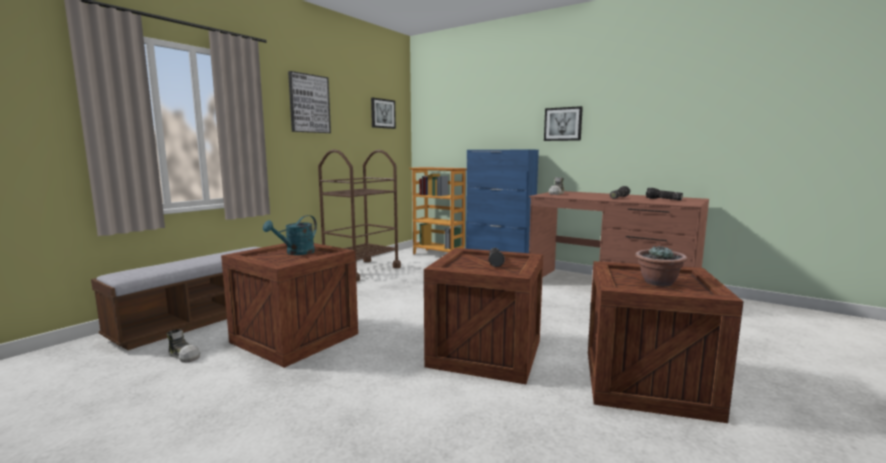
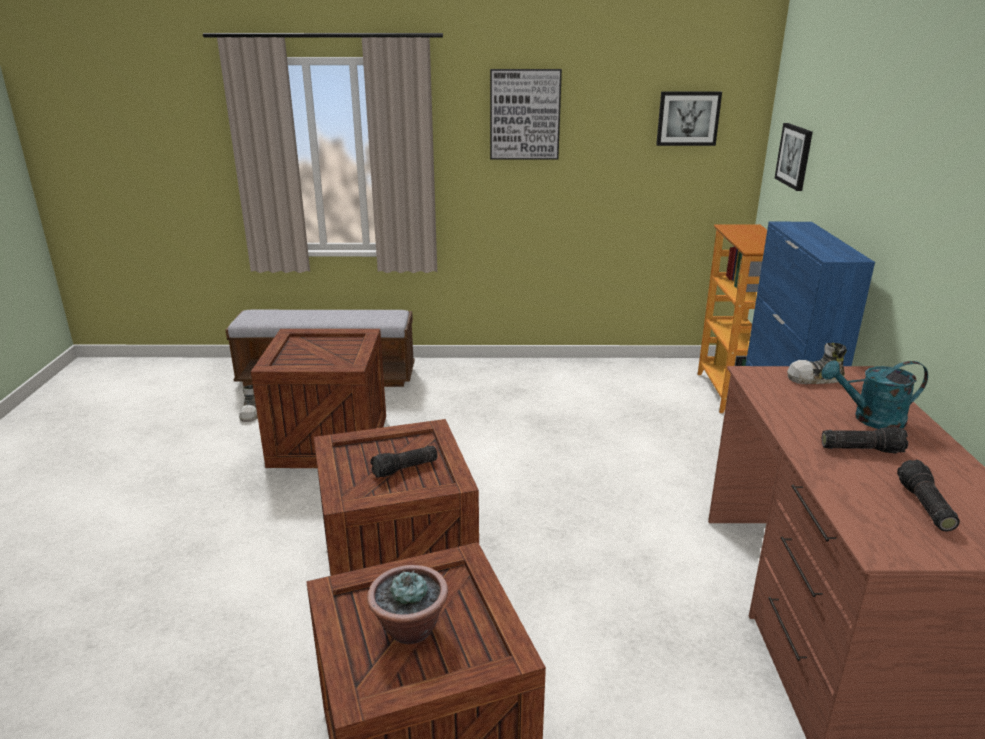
camera: 55 degrees right, 15 degrees up
turquoise watering can [263,215,317,255] -> turquoise watering can moved to [822,360,928,429]
brown cart [318,149,401,282] -> none
picture [544,106,583,141] -> picture moved to [775,123,813,191]

